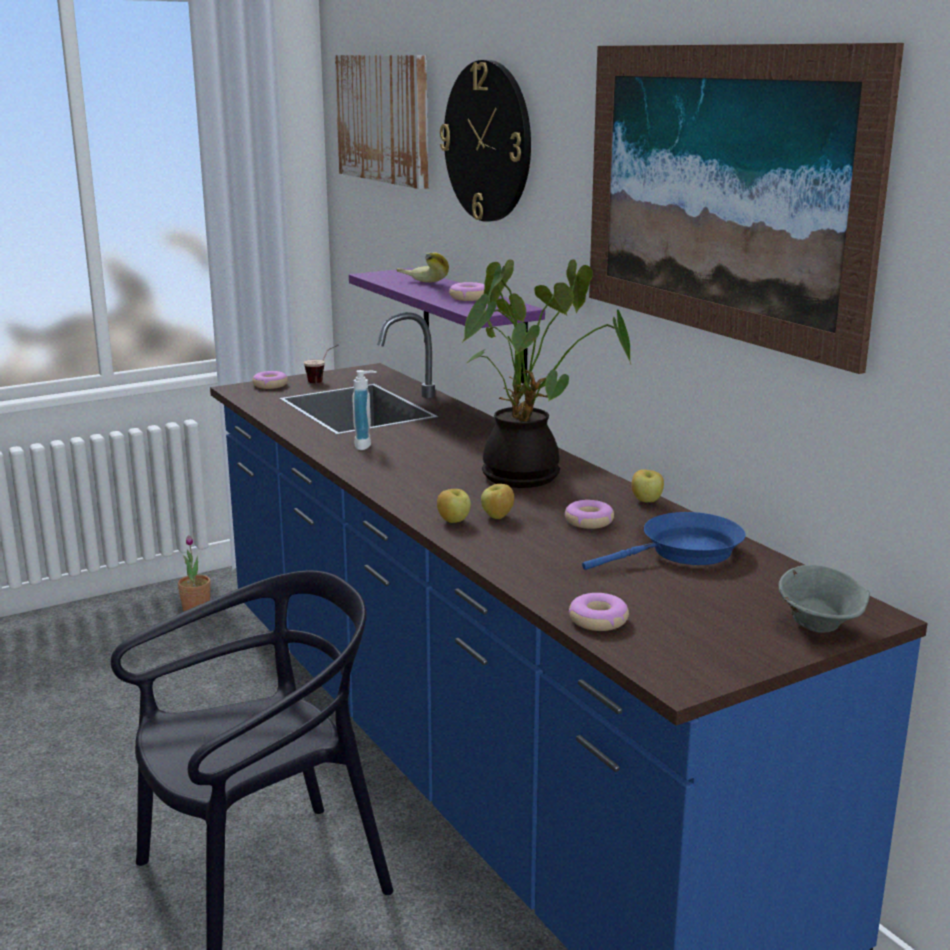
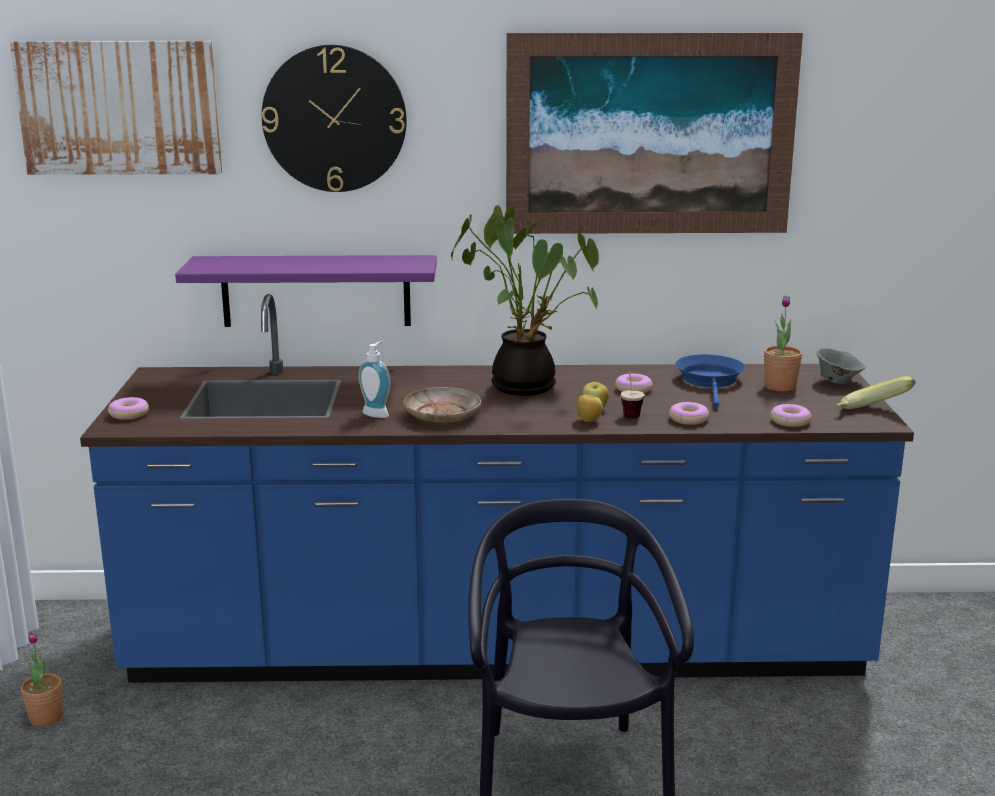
camera: 60 degrees left, 0 degrees up
cup [304,344,339,383] -> cup moved to [621,369,645,418]
banana [396,252,449,282] -> banana moved to [836,376,915,409]
donut [449,282,484,301] -> donut moved to [669,402,709,425]
apple [632,469,664,503] -> none
none -> beige plate [404,387,481,423]
none -> potted plant [764,295,802,392]

